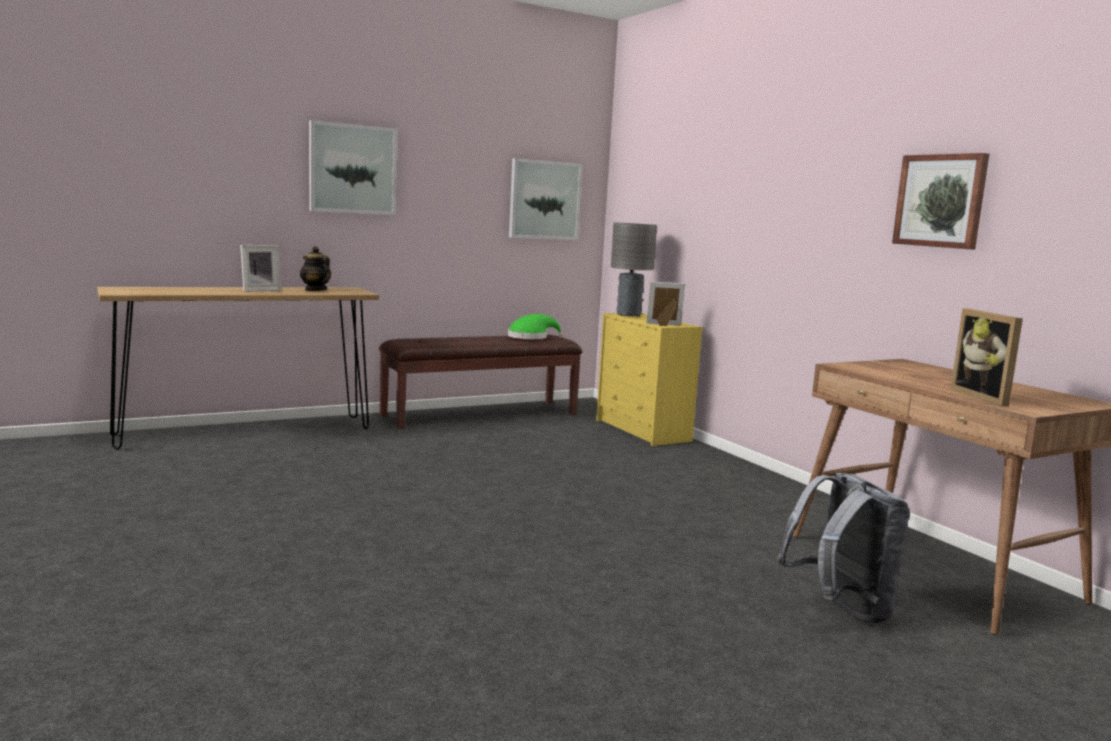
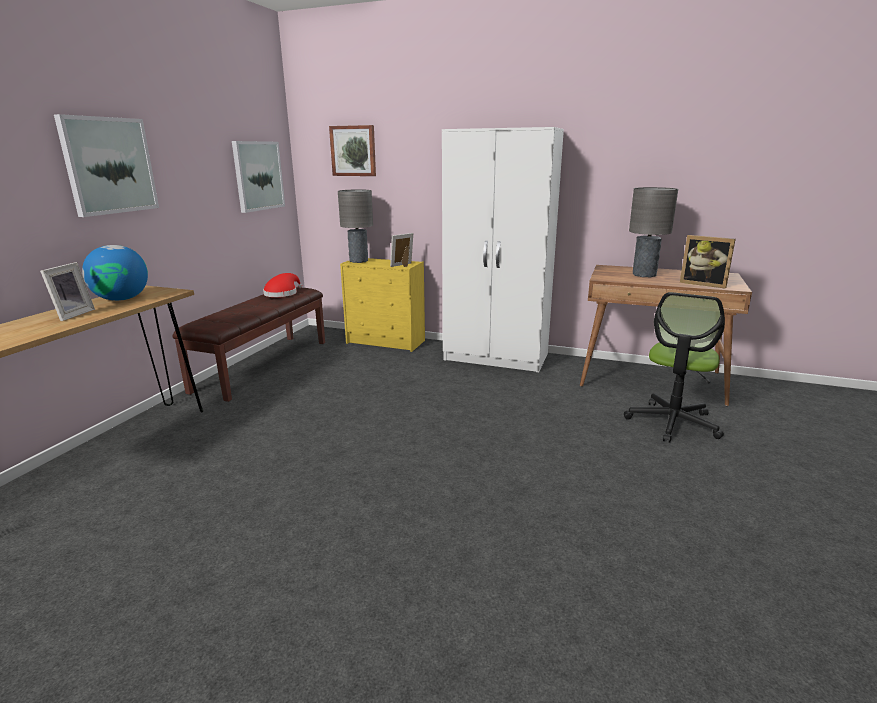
camera: 40 degrees left, 10 degrees up
teapot [300,246,331,291] -> globe [82,245,148,301]
green hat [508,314,563,339] -> red hat [263,273,303,297]
grey backpack [777,472,910,624] -> office chair [624,292,725,443]
picture [892,153,989,249] -> picture moved to [329,125,376,176]
none -> white wardrobe [442,127,564,372]
none -> grey table lamp [629,187,678,277]

